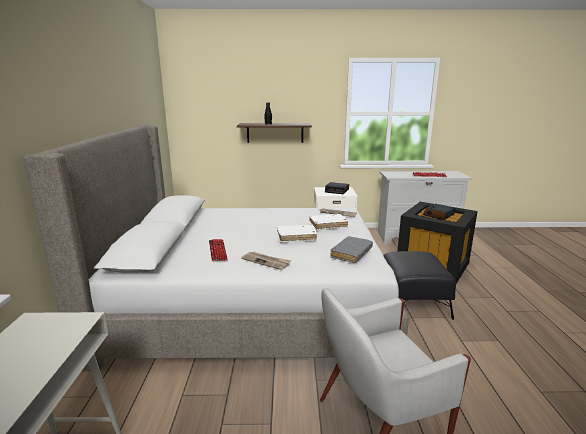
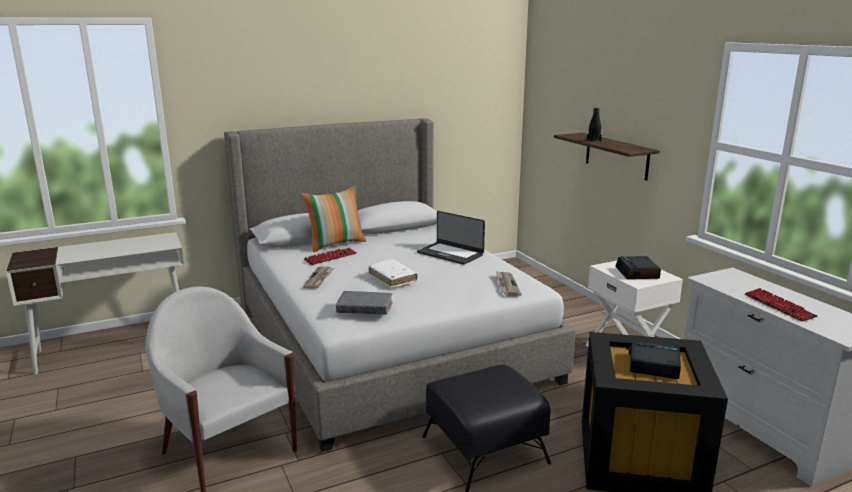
camera: 65 degrees right, 0 degrees up
white book [309,214,348,230] -> none
none -> pillow [301,185,366,252]
none -> laptop [417,211,485,265]

